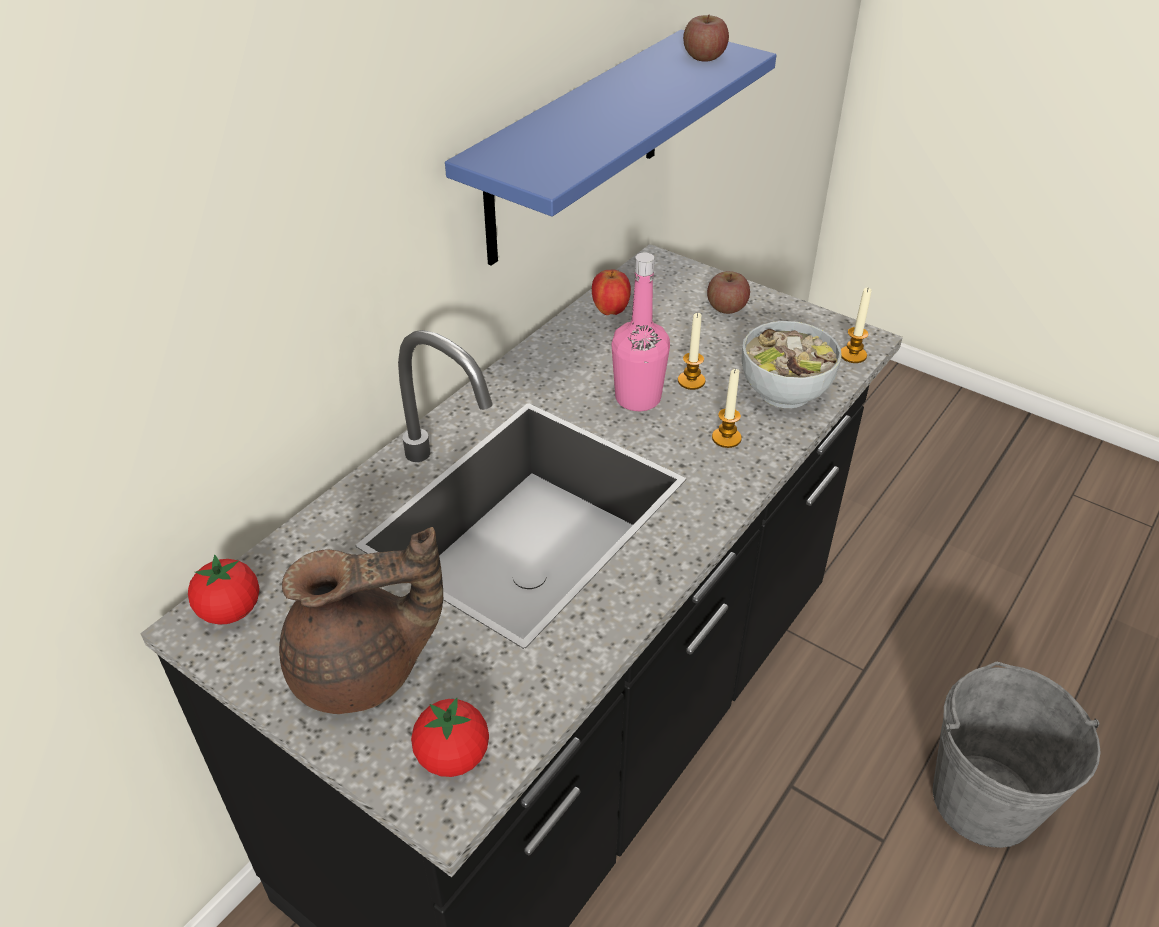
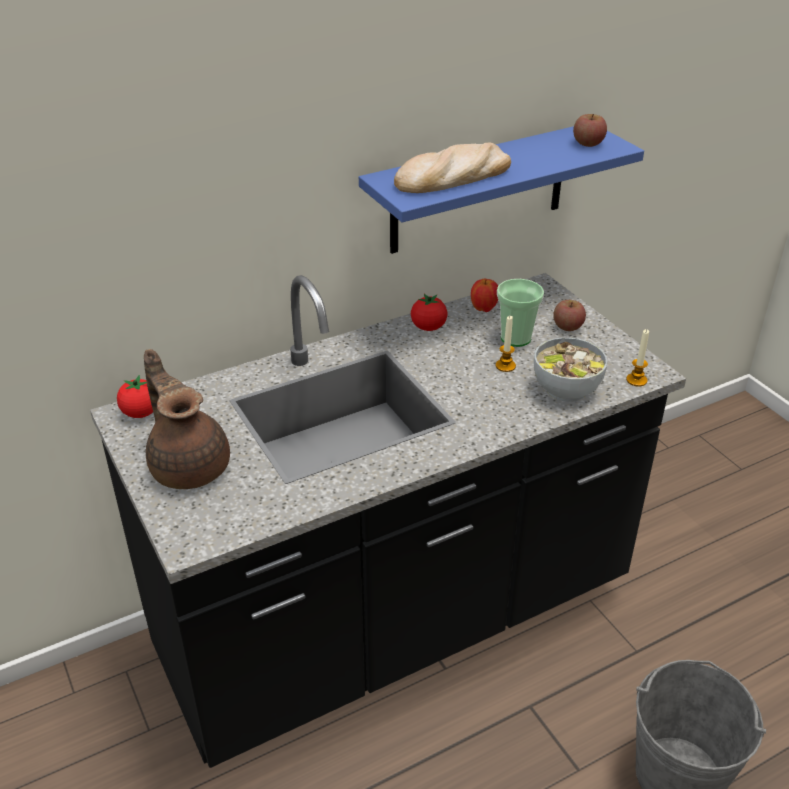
camera: 25 degrees right, 5 degrees down
brown teapot [279,527,443,714] -> brown teapot turned 135 degrees counterclockwise [144,349,230,489]
tomato [411,698,489,777] -> tomato moved to [411,294,448,331]
pink bottle [611,253,670,411] -> none
candle [712,368,742,448] -> none
none -> bread [394,142,511,193]
none -> cup [497,279,544,347]

